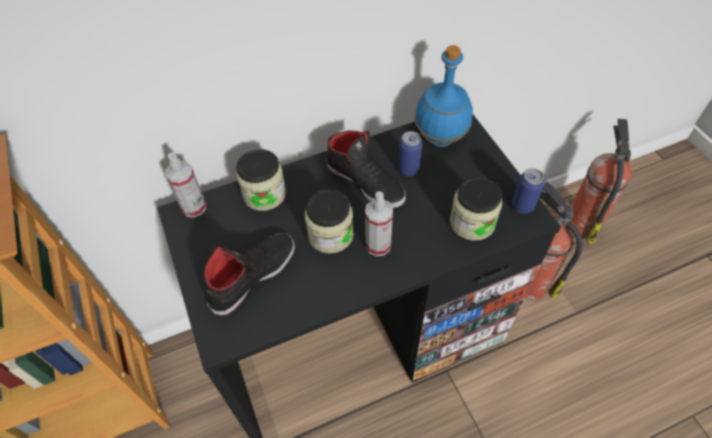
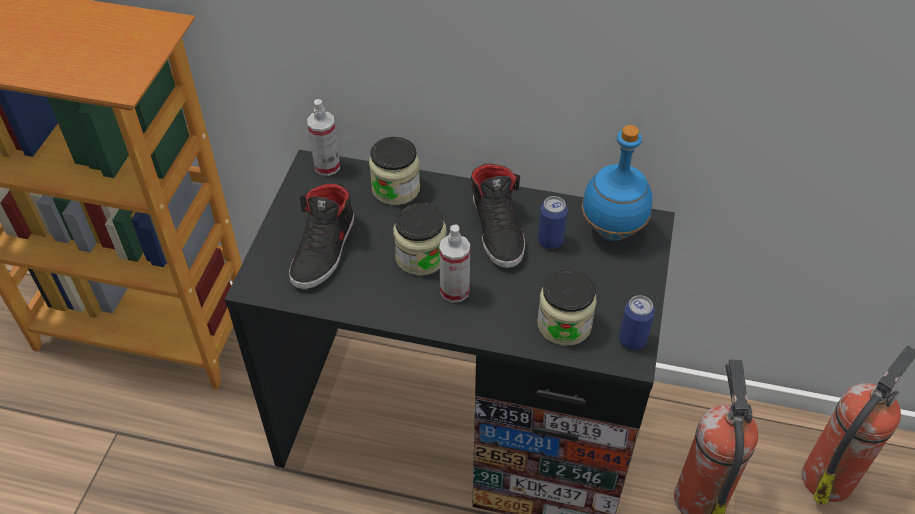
camera: 35 degrees right, 5 degrees down
black shoe [203,233,295,316] -> black shoe turned 120 degrees clockwise [289,184,354,289]

